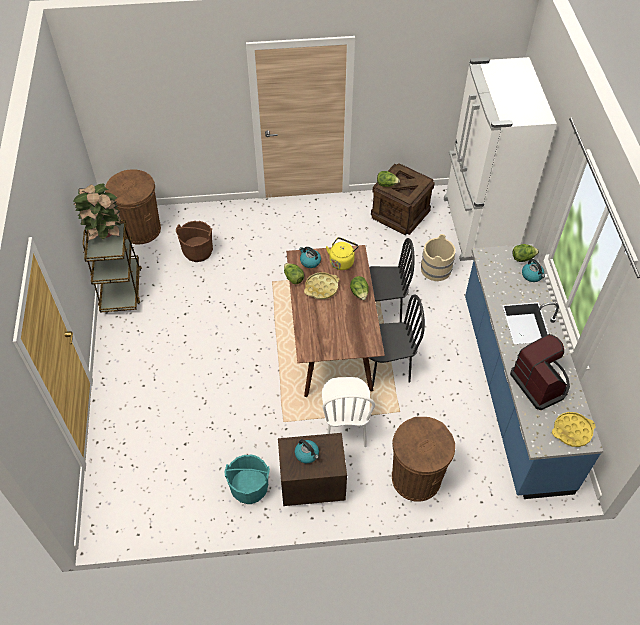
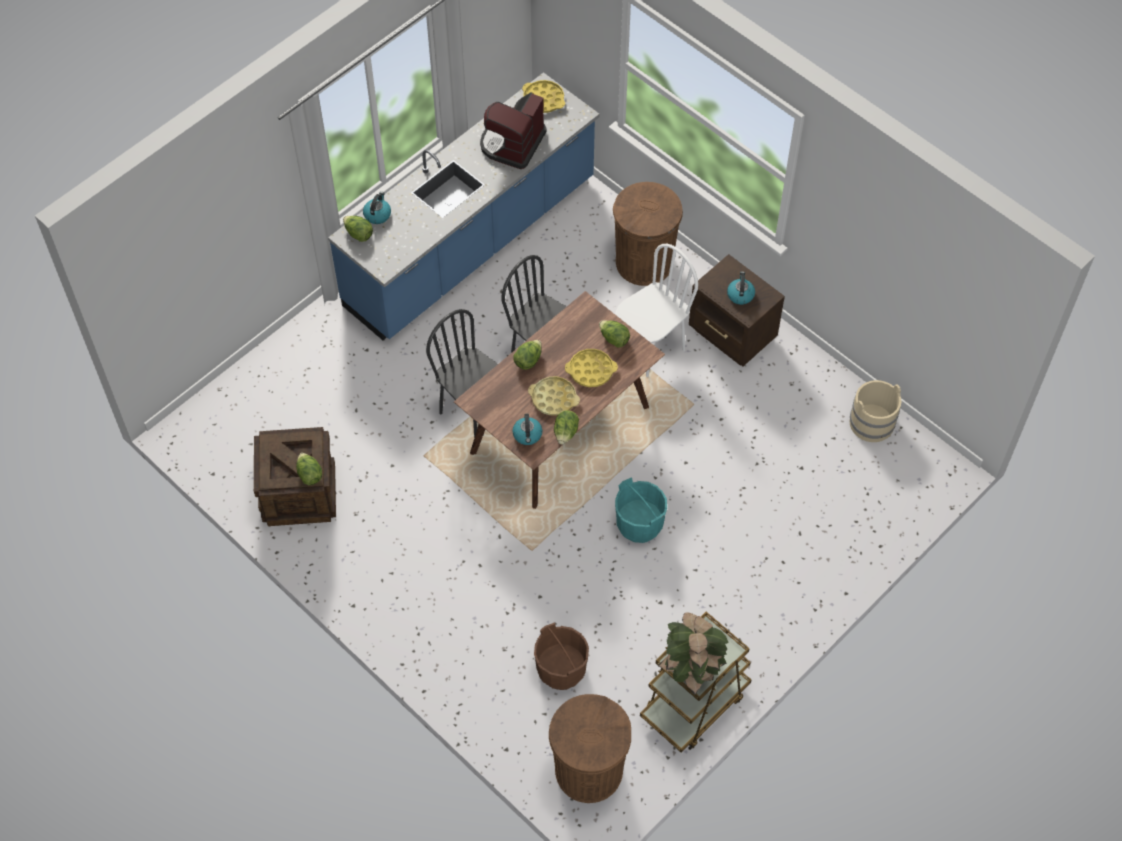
camera: 130 degrees left, 5 degrees up
turquoise bucket [224,454,270,504] -> turquoise bucket moved to [615,477,667,543]
yellow kettle [326,237,358,270] -> none
beige bucket [421,234,455,281] -> beige bucket moved to [850,380,901,442]
white fridge [444,57,557,261] -> none
none -> yellow tray [565,349,618,387]
none -> lettuce [599,320,630,348]

